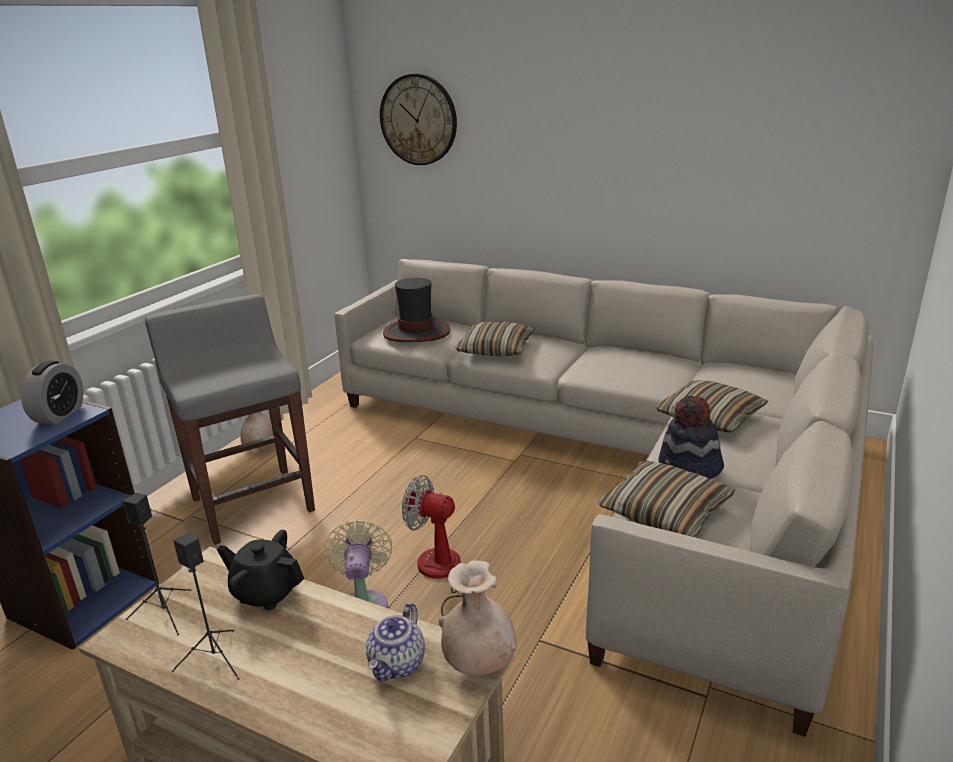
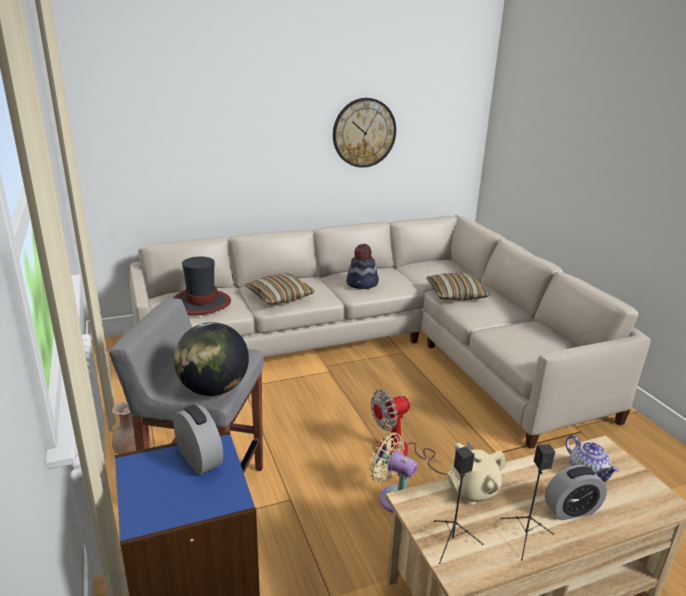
camera: 50 degrees left, 0 degrees up
black teapot [217,530,304,610] -> beige teapot [447,443,506,505]
wall clock [380,74,457,165] -> wall clock moved to [333,98,396,168]
beige vase [439,561,517,675] -> none
pillow [598,461,735,537] -> none
hat [659,396,724,479] -> hat moved to [346,244,379,289]
none -> globe [174,322,249,396]
none -> alarm clock [545,465,607,520]

